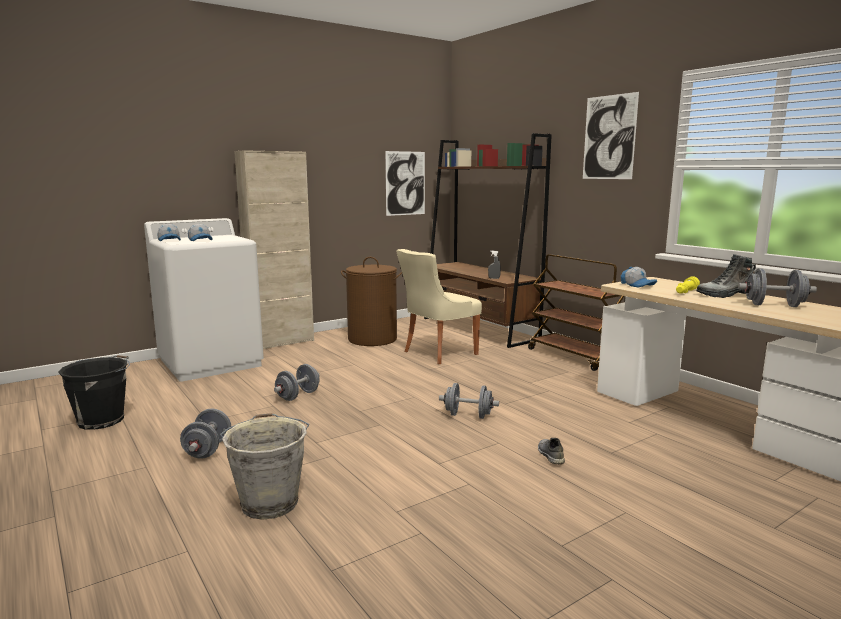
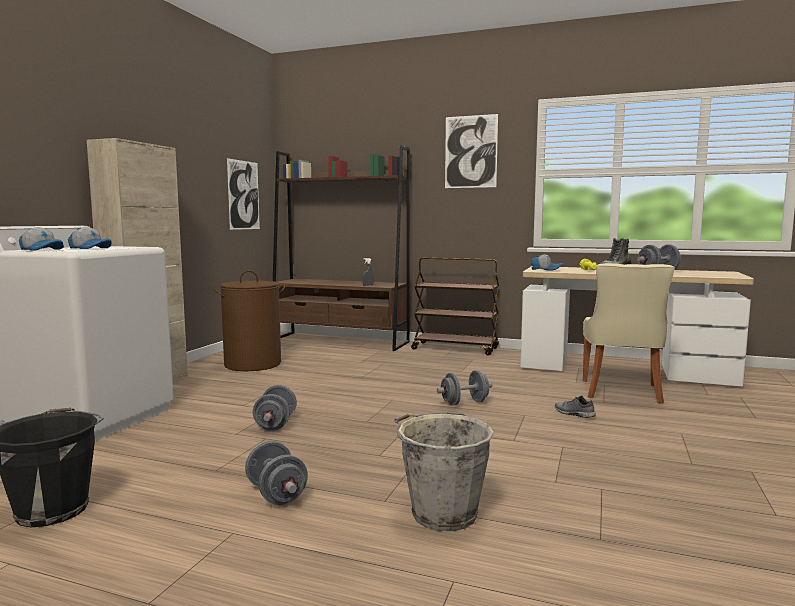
camera: 35 degrees left, 5 degrees down
beige chair [396,249,482,364] -> beige chair moved to [583,263,675,404]

